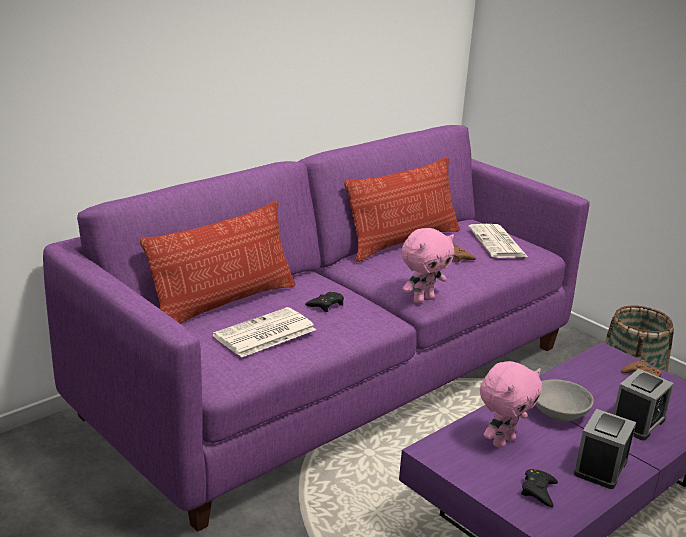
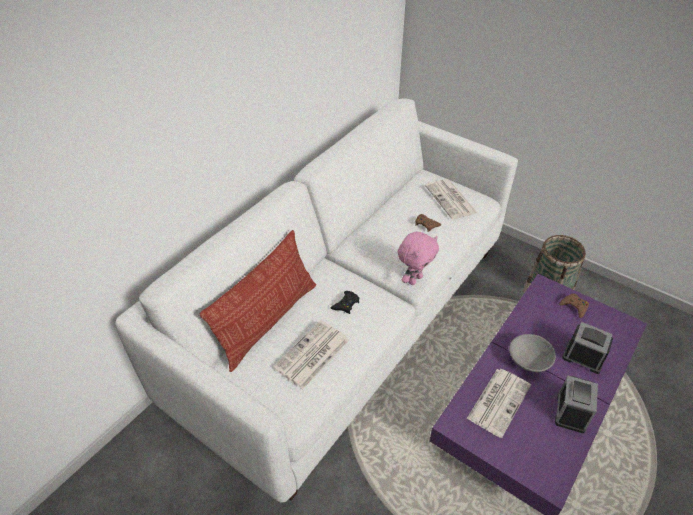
camera: 10 degrees left, 20 degrees up
purple sofa [43,125,589,532] -> white sofa [115,98,518,503]
pillow [344,156,460,262] -> none
pink plush toy [480,361,542,448] -> newspaper [466,369,531,438]
black game controller [521,469,558,507] -> none
alarm clock [613,369,674,440] -> alarm clock turned 90 degrees counterclockwise [562,322,613,374]

